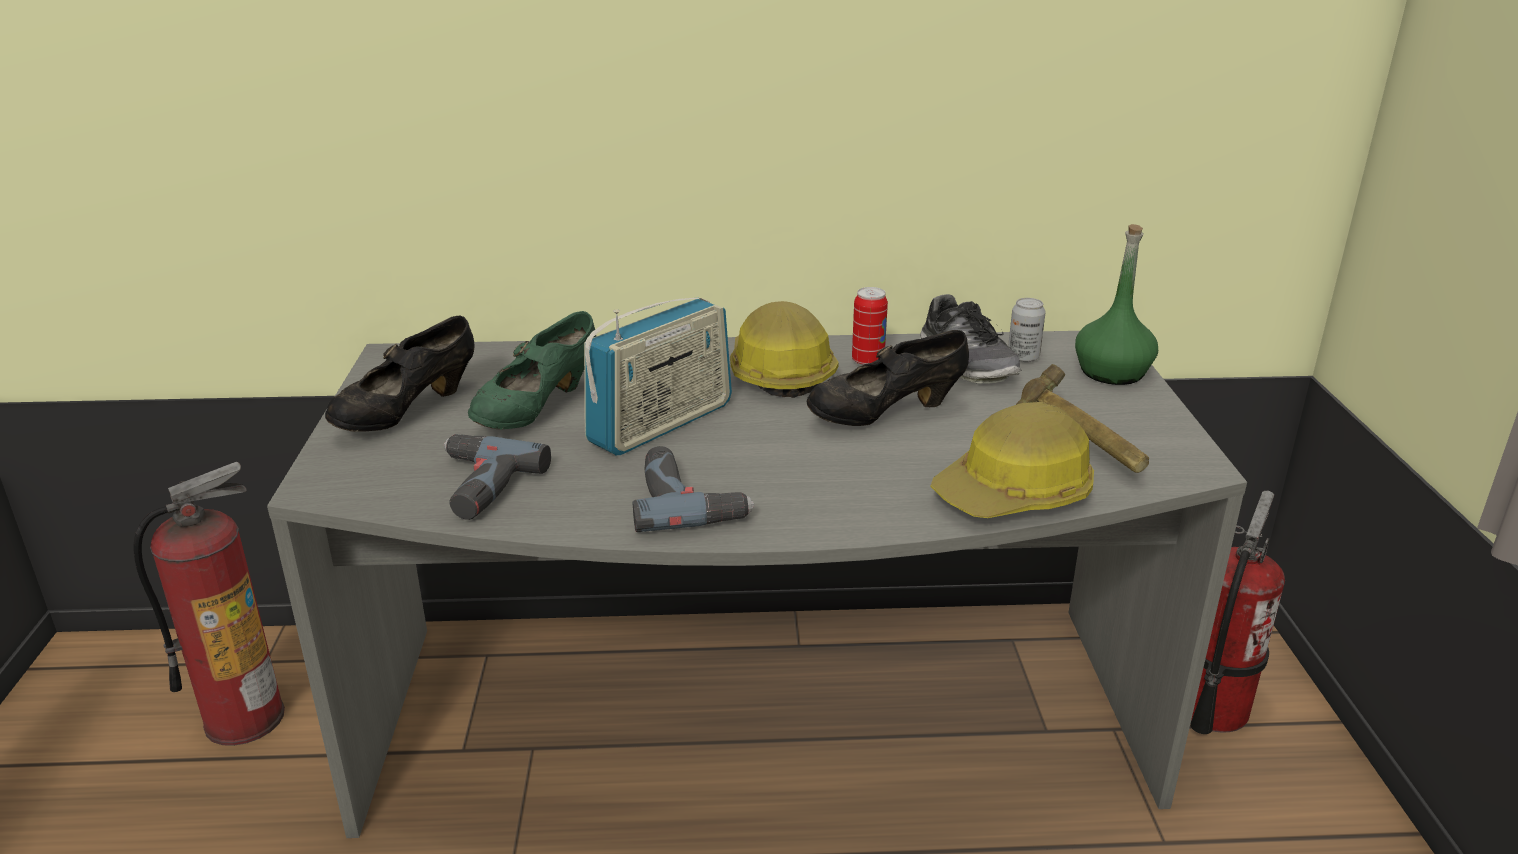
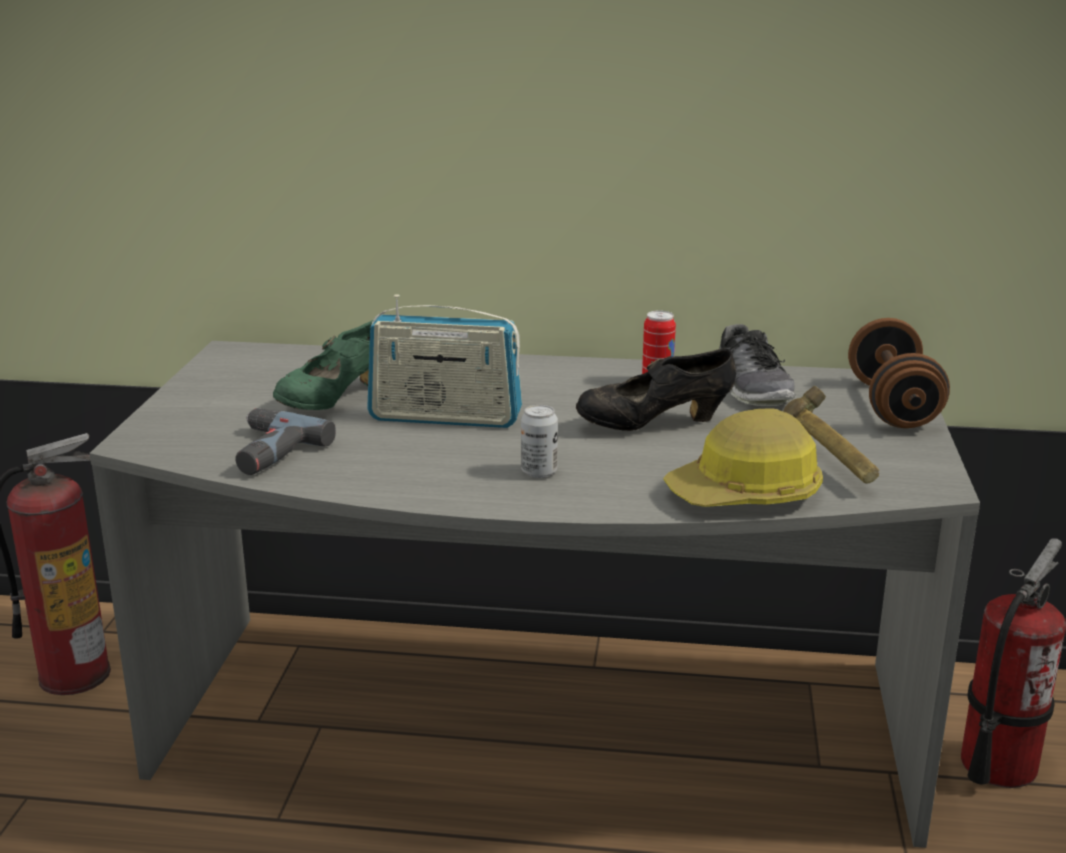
camera: 10 degrees right, 5 degrees down
black shoe [325,315,475,432] -> none
radio [584,298,732,455] -> radio turned 45 degrees clockwise [367,294,522,428]
power drill [633,446,754,532] -> none
hard hat [730,301,839,398] -> none
can [1008,298,1045,363] -> can moved to [521,405,558,478]
green bottle [1075,224,1158,385] -> brown dumbbell [848,318,950,428]

